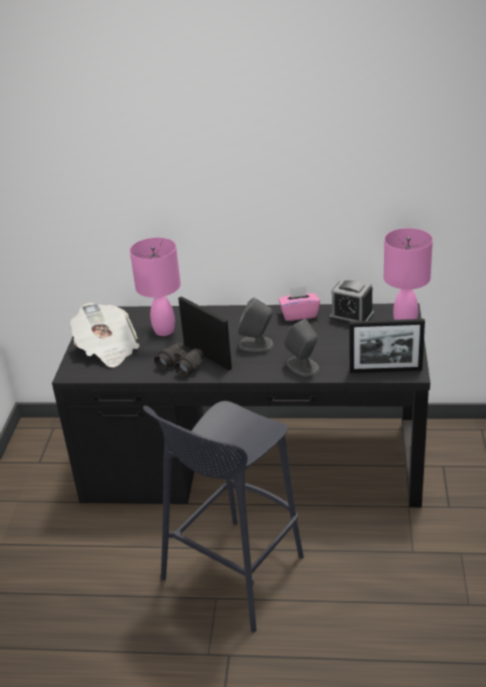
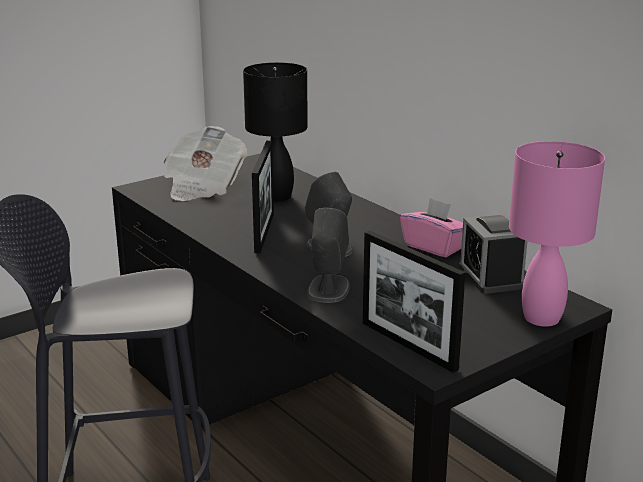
camera: 45 degrees right, 10 degrees down
pink table lamp [130,238,181,336] -> black table lamp [243,62,308,202]
black binoculars [154,343,203,377] -> none

